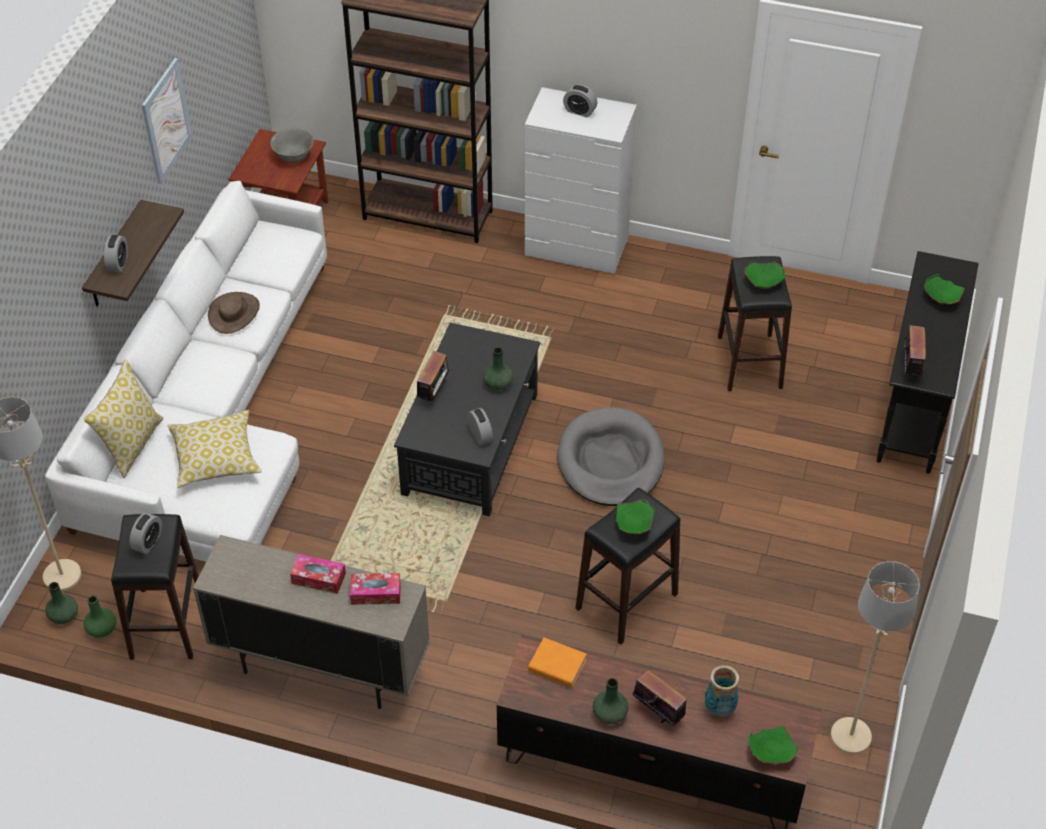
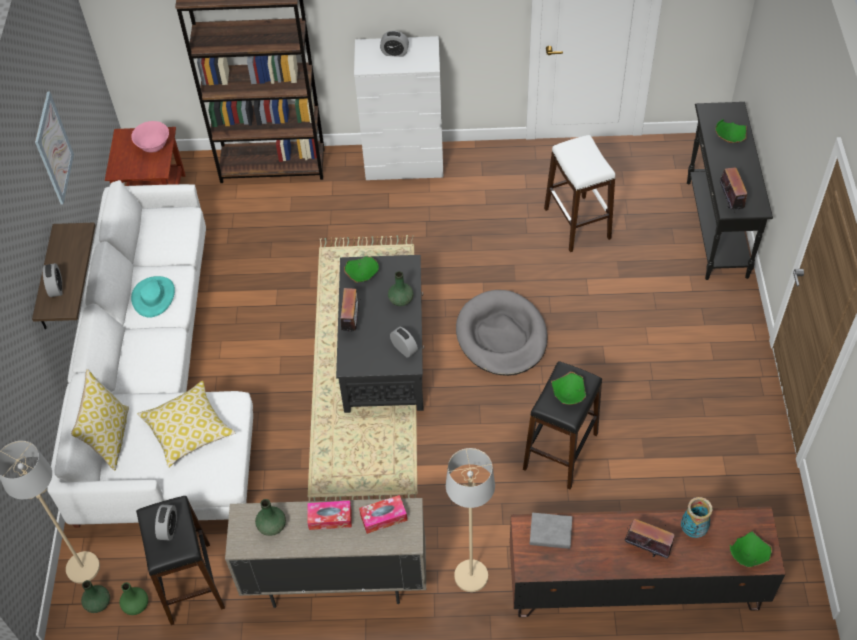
camera: 15 degrees left, 5 degrees up
brown hat [208,292,260,334] -> turquoise hat [131,276,175,318]
grey bowl [270,128,314,163] -> pink bowl [131,121,169,152]
orange book [528,638,587,688] -> grey book [530,513,572,549]
green vase [593,678,629,724] -> green vase moved to [255,499,286,536]
black stool [718,256,792,391] -> white stool [544,135,616,252]
green bowl [744,262,785,289] -> green bowl moved to [344,256,379,283]
beige floor lamp [831,561,920,754] -> beige floor lamp moved to [446,448,495,592]

